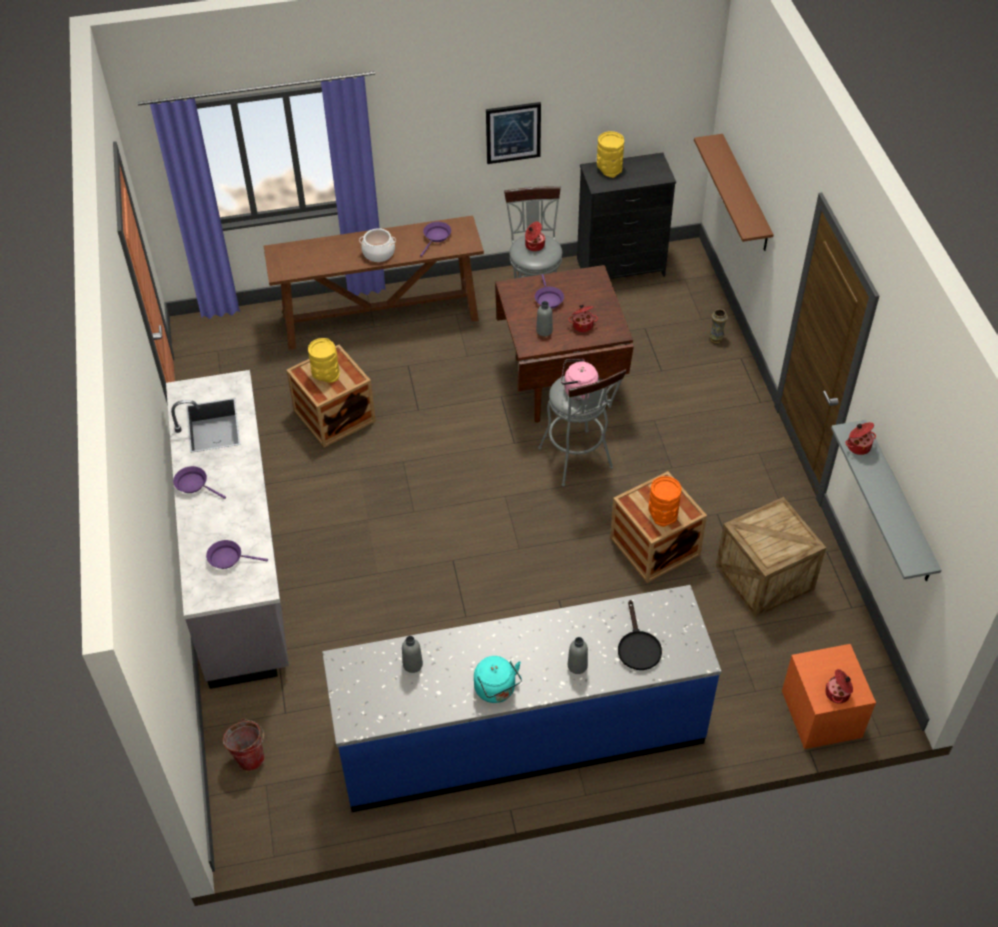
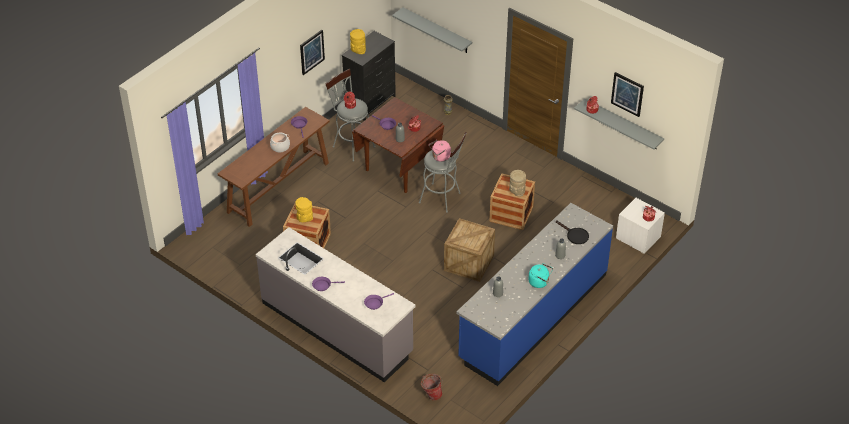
camera: 40 degrees left, 5 degrees down
orange vase [648,476,682,527] -> beige vase [509,170,526,197]
brown shelf [694,134,773,251] -> grey shelf [392,7,472,53]
crate [716,497,826,618] -> crate moved to [444,218,495,282]
orange nightstand [782,644,876,749] -> white nightstand [616,198,665,254]
none -> picture [611,72,644,117]

